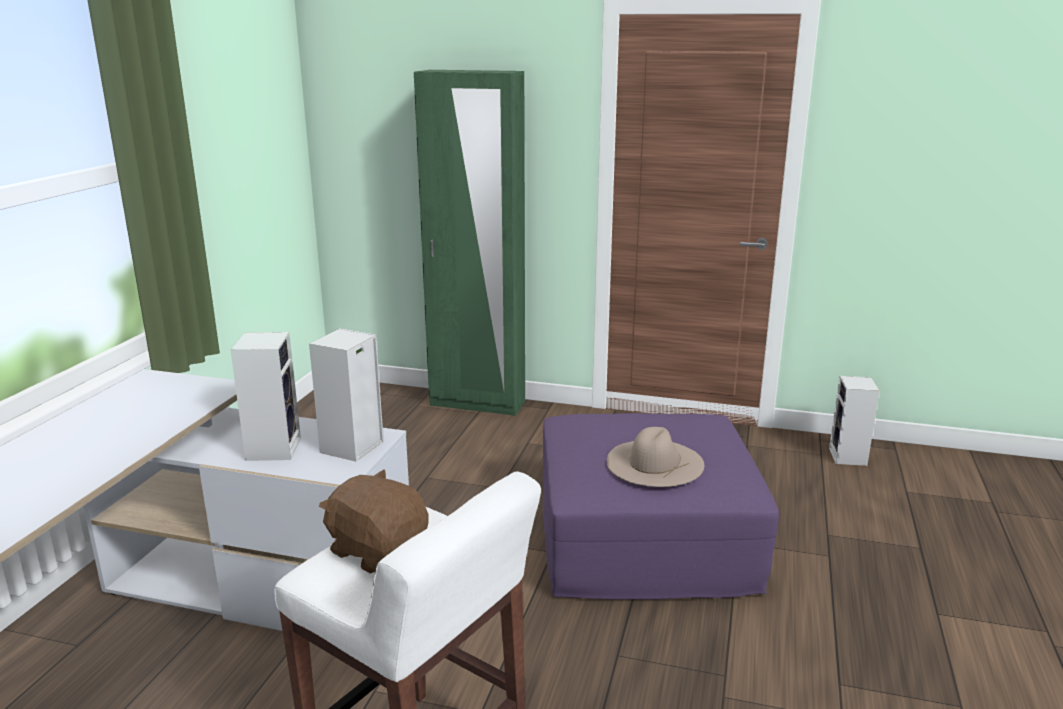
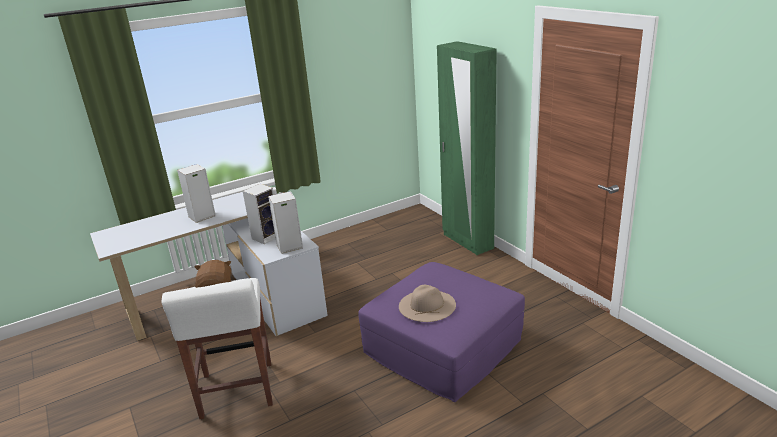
camera: 45 degrees right, 5 degrees up
speaker [829,376,879,466] -> speaker moved to [177,164,216,223]

